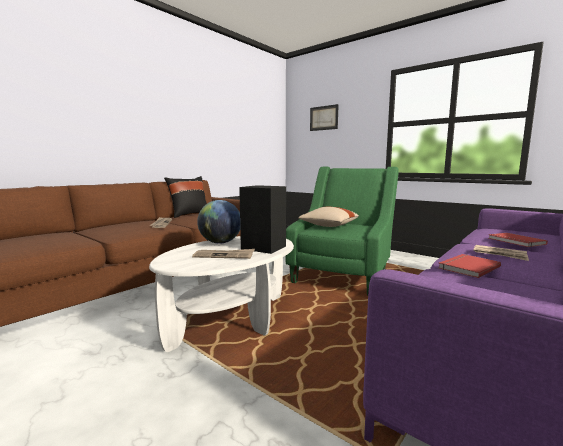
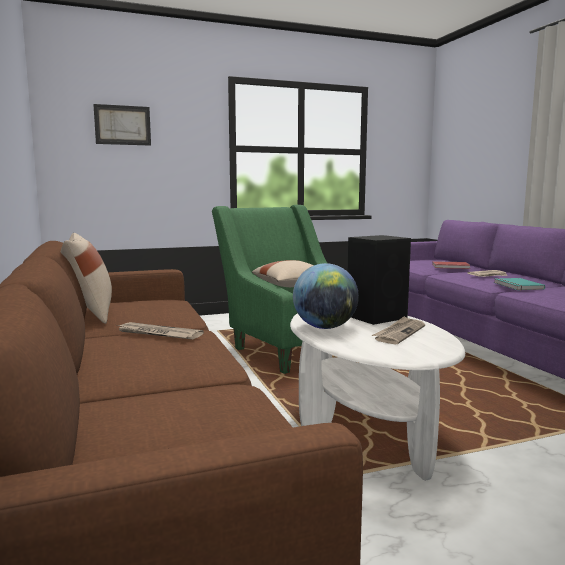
camera: 60 degrees left, 0 degrees up
black pillow [164,176,207,218] -> beige pillow [61,233,112,324]
red book [439,254,501,278] -> turquoise book [494,278,545,290]

